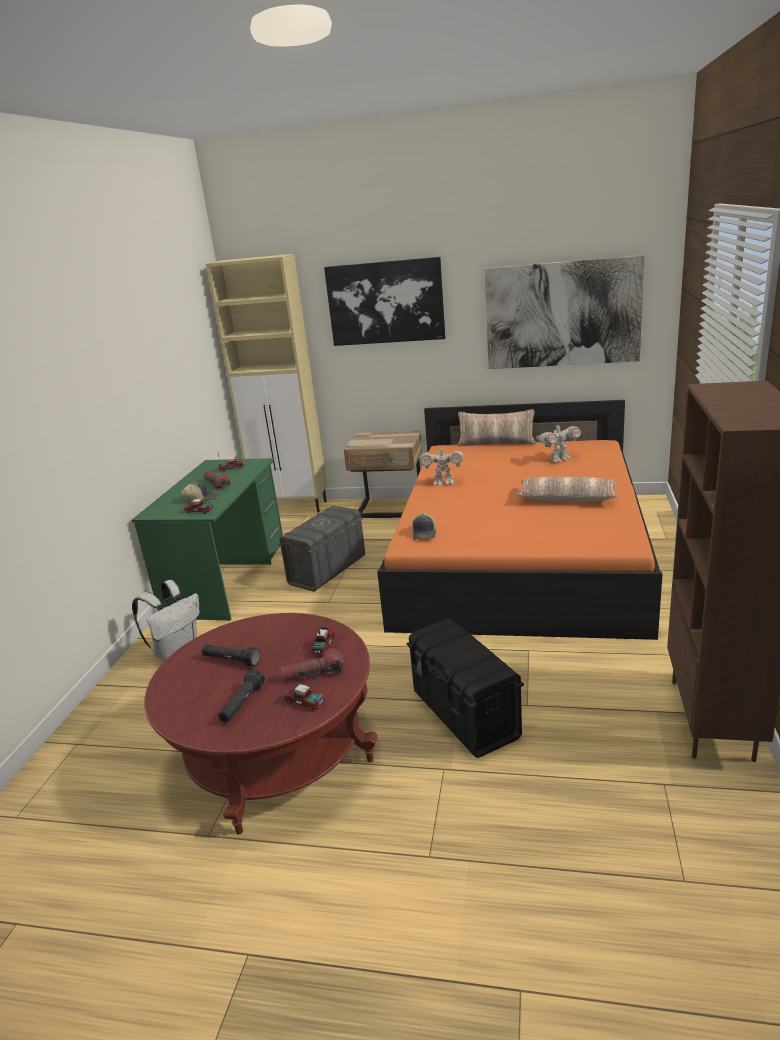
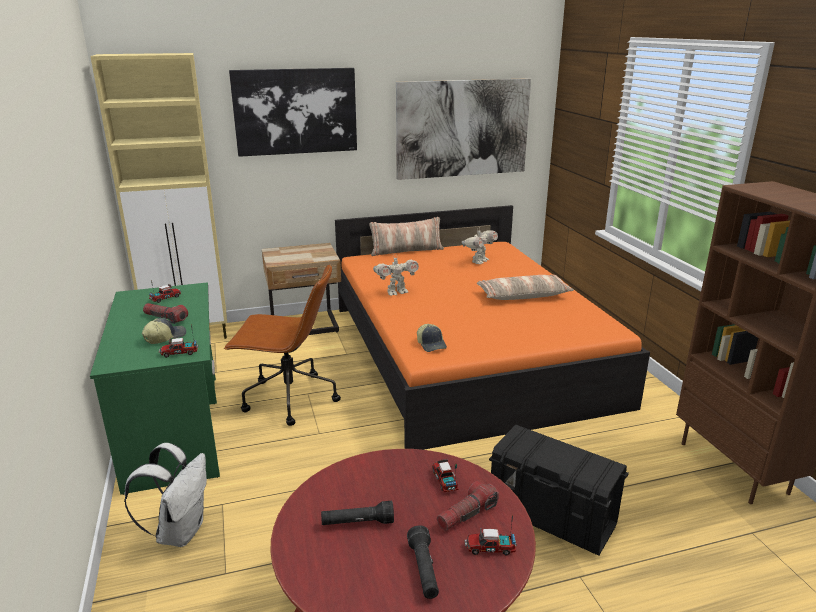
camera: 30 degrees left, 0 degrees up
grey storage box [278,505,365,592] -> brown office chair [224,264,341,426]

